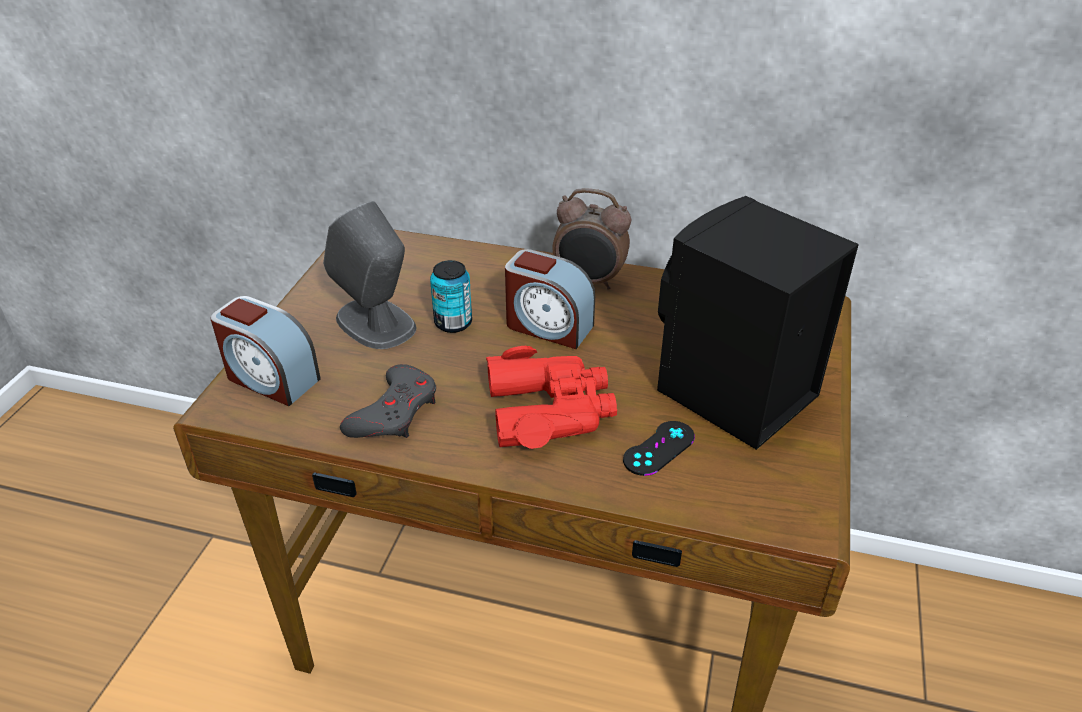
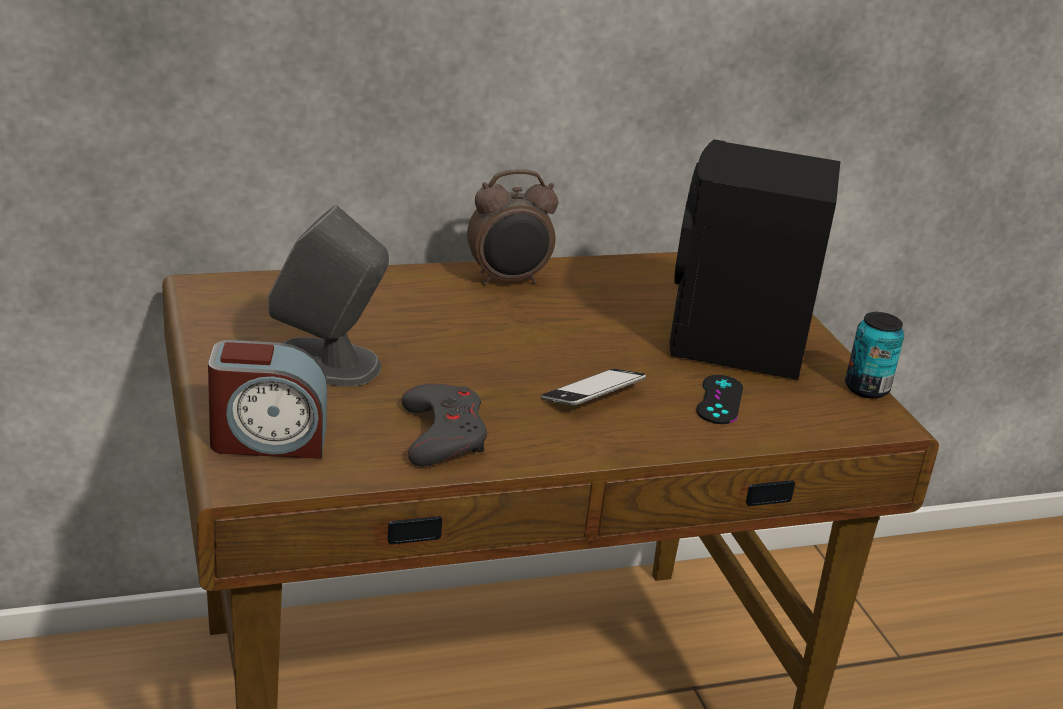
camera: 35 degrees left, 10 degrees down
can [430,260,472,333] -> can moved to [845,312,904,399]
red binoculars [486,346,617,449] -> phone [541,369,646,406]
alarm clock [505,249,595,349] -> none

